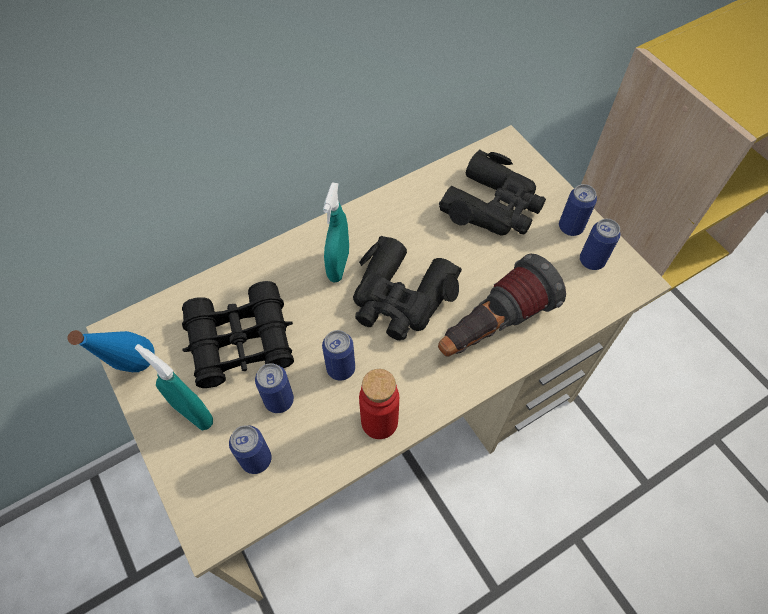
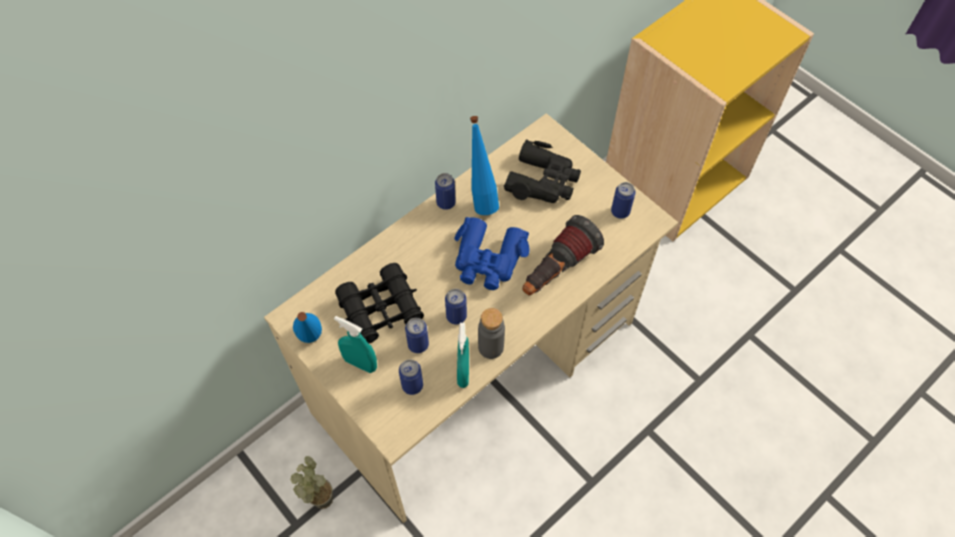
camera: 10 degrees left, 0 degrees up
turquoise spray bottle [323,182,349,283] -> turquoise spray bottle moved to [457,323,469,388]
black binoculars [353,236,462,340] -> blue binoculars [454,217,530,290]
red bottle [359,369,399,439] -> grey bottle [478,308,505,359]
can [559,184,597,236] -> can moved to [435,173,456,210]
none -> potted plant [290,456,333,509]
none -> blue bottle [470,116,499,215]

